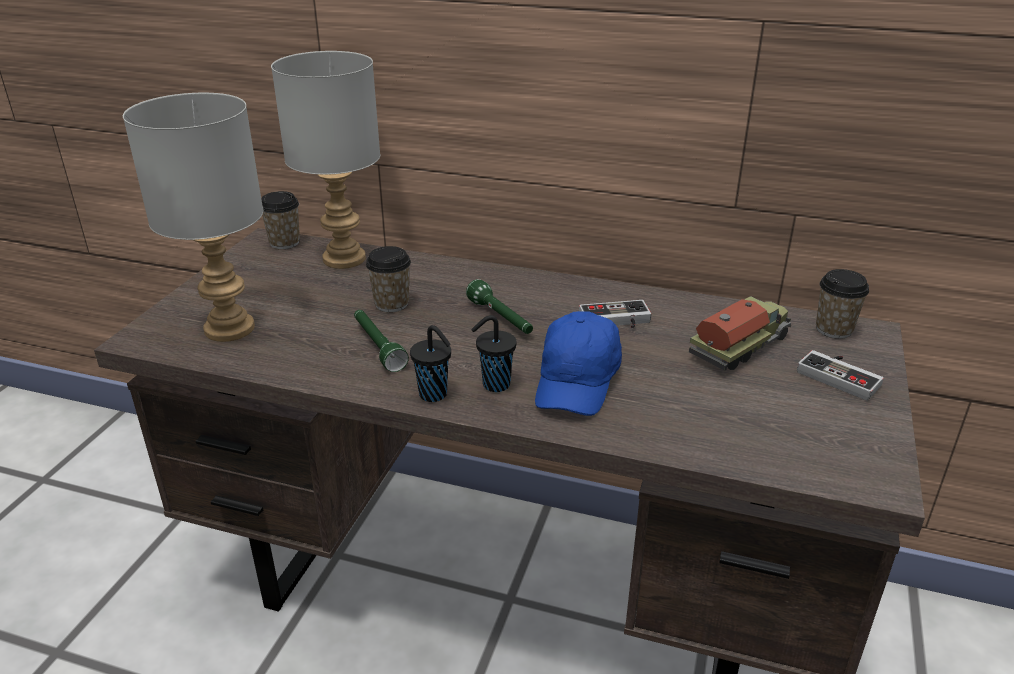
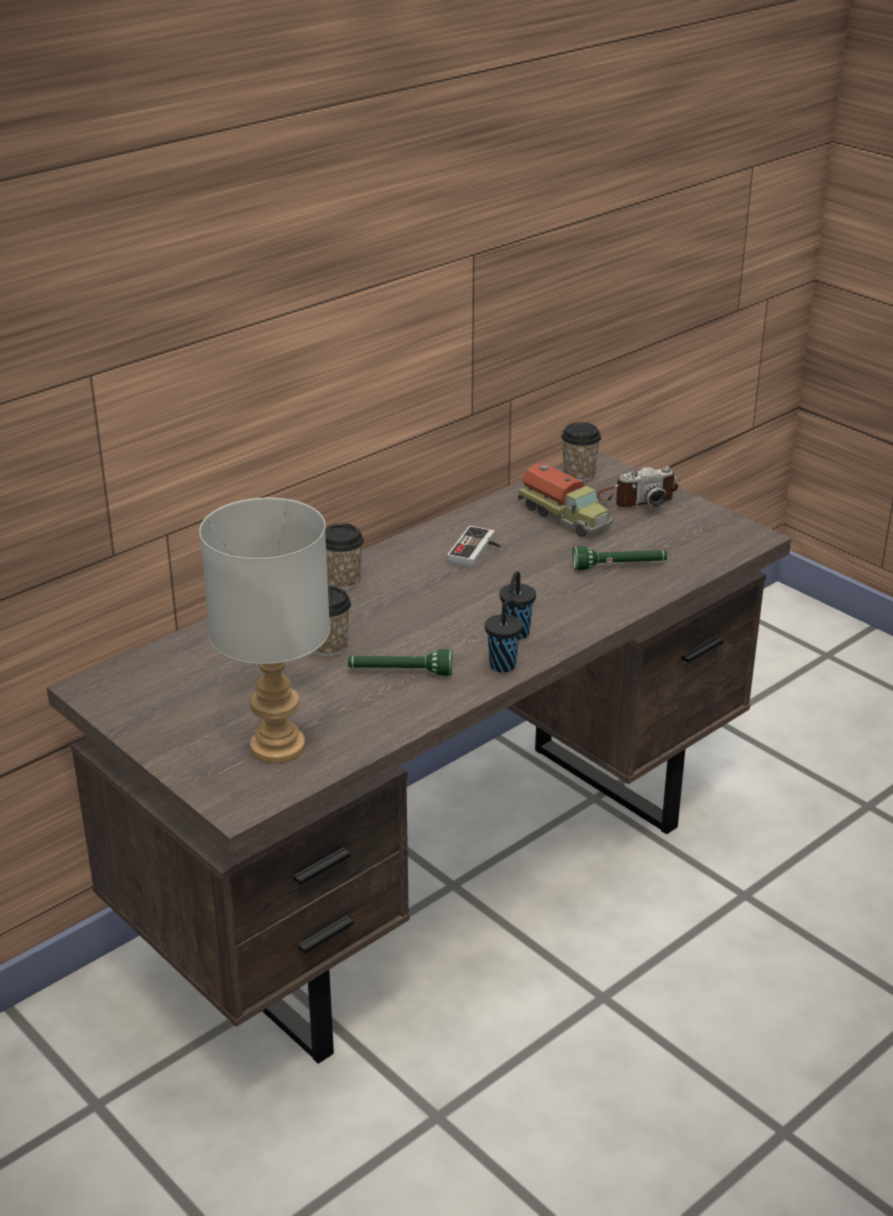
camera: 60 degrees left, 0 degrees up
cup [261,191,300,249] -> cup moved to [325,523,364,590]
grey table lamp [271,51,380,269] -> none
green flashlight [466,279,533,334] -> green flashlight moved to [572,546,667,570]
blue cap [535,311,622,416] -> none
toy truck [689,296,791,371] -> toy truck turned 150 degrees clockwise [518,463,613,537]
game controller [797,350,884,401] -> camera [597,466,678,507]

